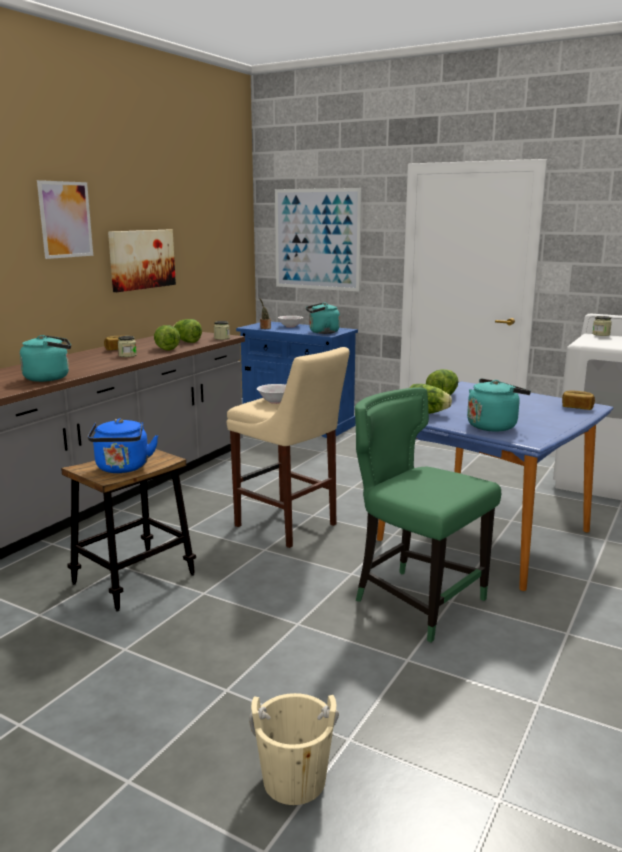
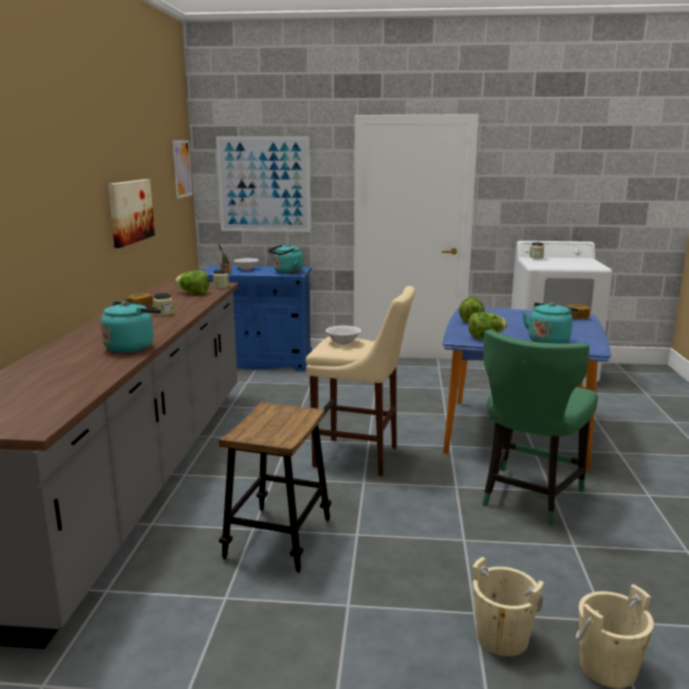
camera: 25 degrees left, 0 degrees up
picture [37,180,93,259] -> picture moved to [172,140,193,199]
blue kettle [88,418,159,473] -> none
lettuce [154,325,180,350] -> none
green chair [355,387,501,642] -> green chair turned 75 degrees counterclockwise [482,329,598,525]
none -> beige bucket [473,557,544,656]

